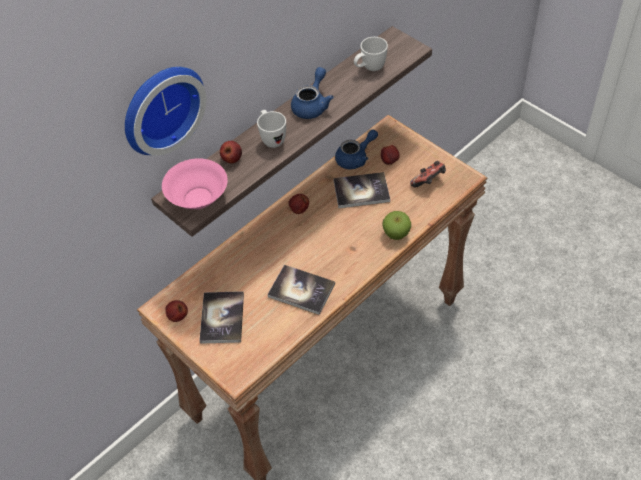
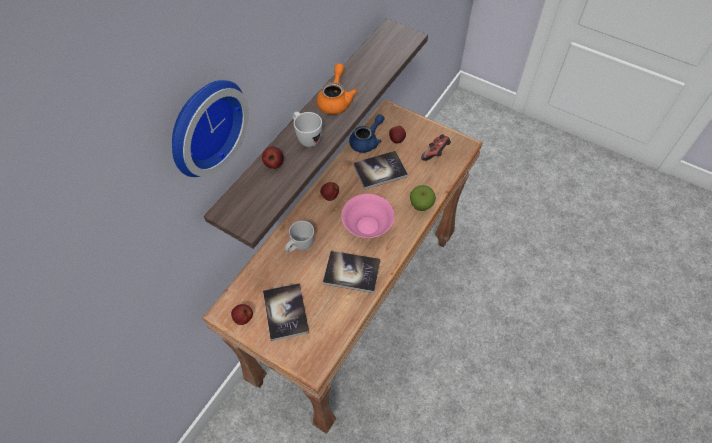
camera: 15 degrees left, 5 degrees up
pink bowl [162,158,228,209] -> pink bowl moved to [341,194,395,238]
blue teapot [291,67,334,119] -> orange teapot [317,63,358,115]
white mug [354,37,388,71] -> white mug moved to [285,221,314,252]

